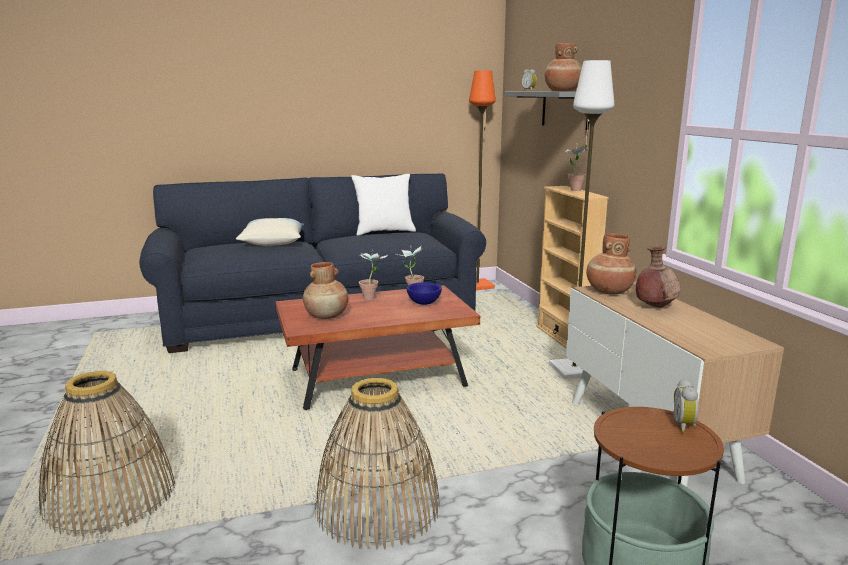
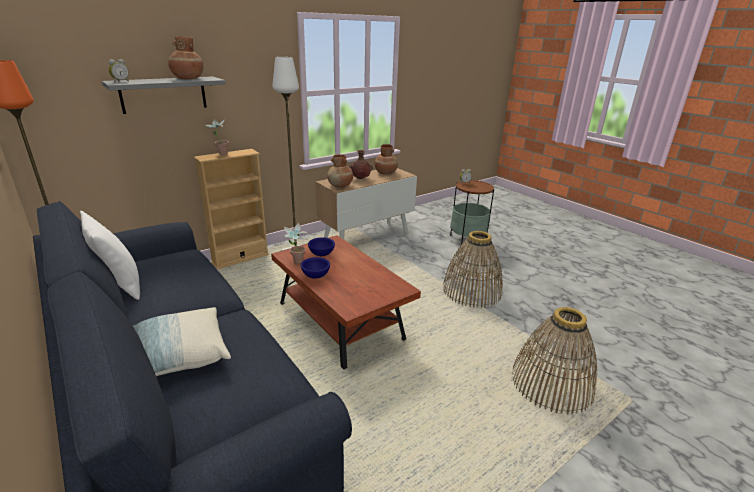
camera: 110 degrees left, 10 degrees up
brown vase [303,262,348,319] -> brown vase moved to [375,144,398,174]
potted plant [359,253,388,300] -> blue bowl [301,257,330,279]

